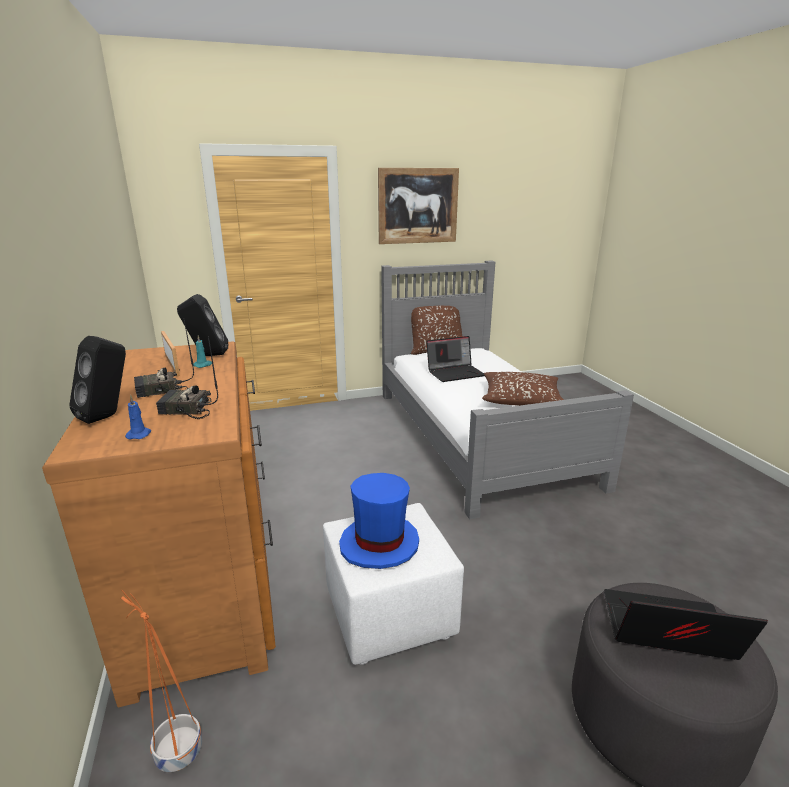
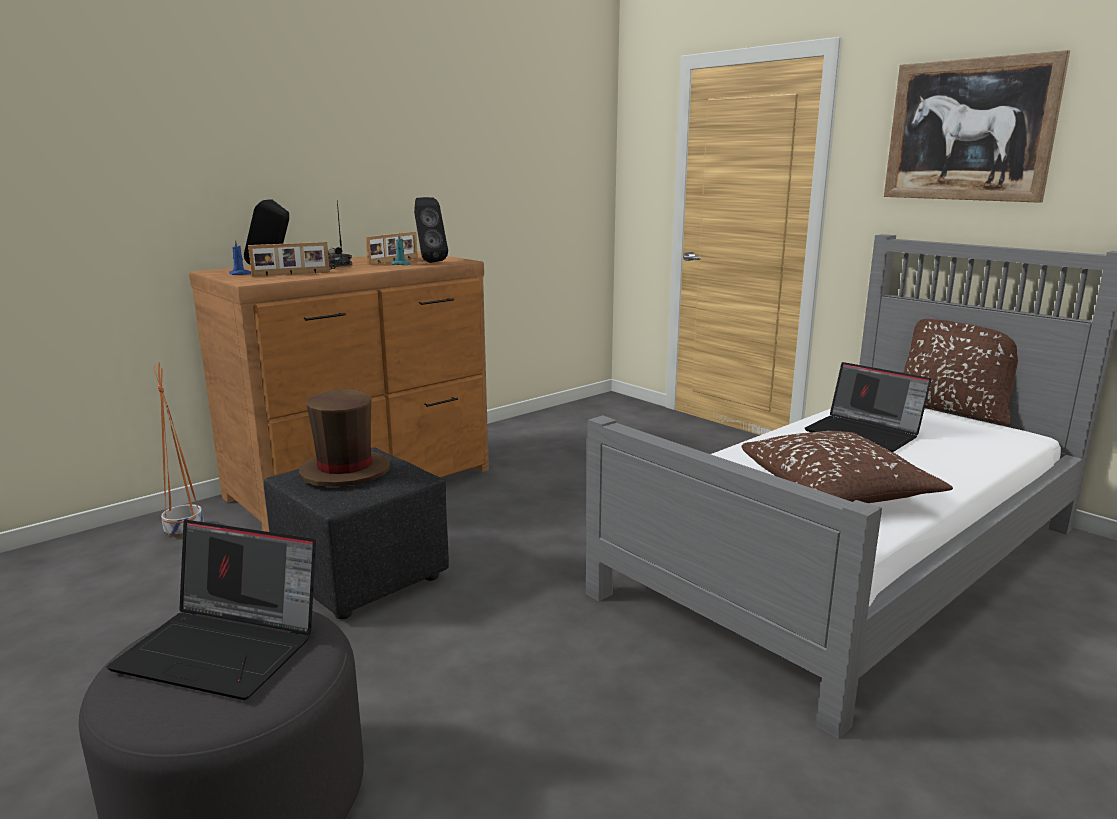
camera: 65 degrees right, 5 degrees down
radio [156,336,218,419] -> picture frame [248,242,330,276]
white ottoman [323,503,464,665] -> black ottoman [264,448,449,619]
blue hat [339,473,419,569] -> brown hat [299,389,390,487]
laptop [604,589,768,660] -> laptop turned 120 degrees clockwise [106,520,316,700]

